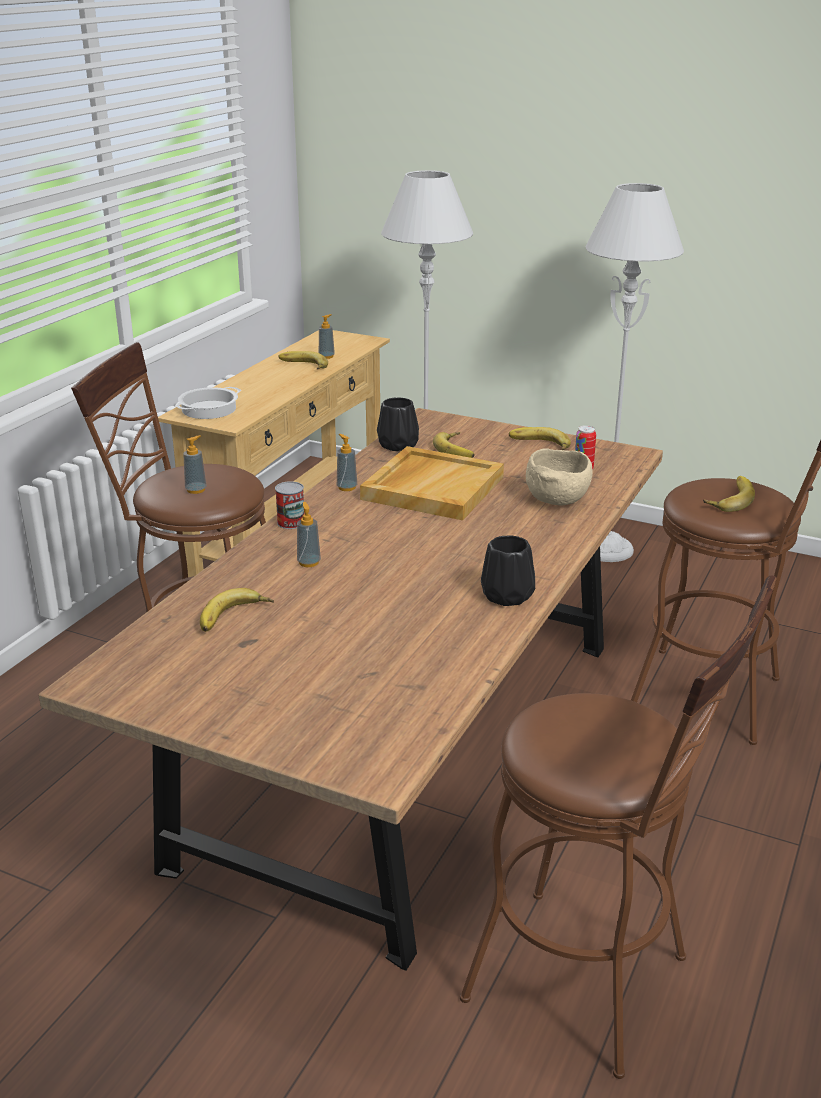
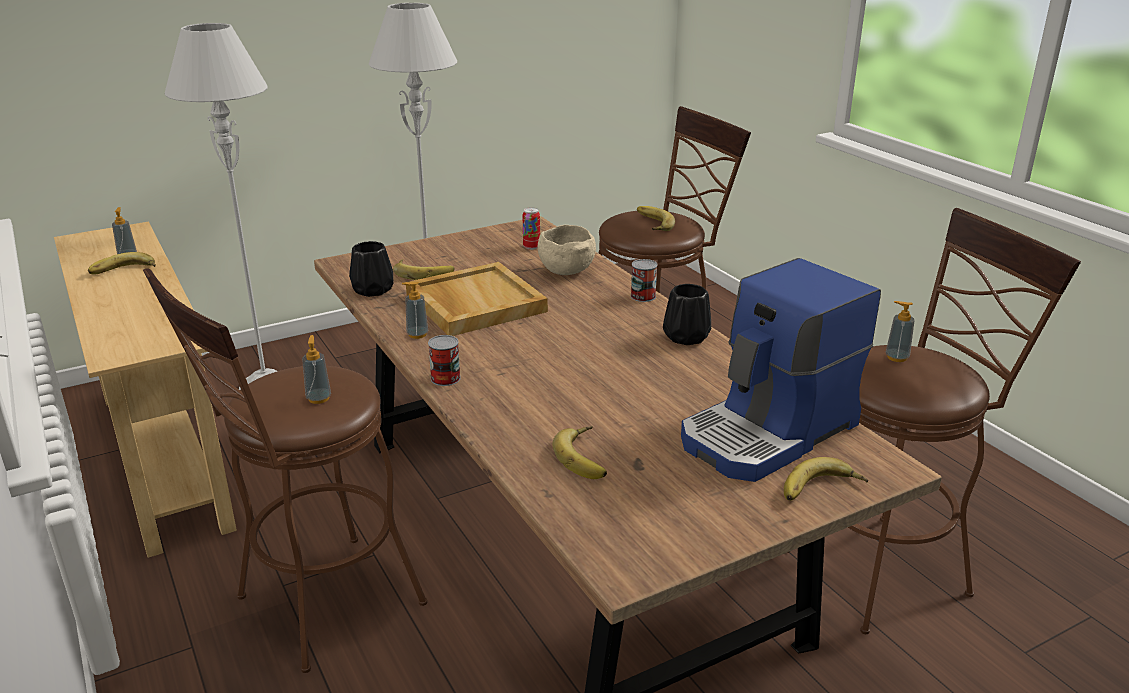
camera: 55 degrees left, 0 degrees up
cooking pot [175,387,241,419] -> none
soap dispenser [297,502,321,567] -> soap dispenser moved to [886,301,915,362]
banana [509,427,571,450] -> banana moved to [784,457,868,501]
none -> can [631,259,658,302]
none -> coffee machine [681,258,881,482]

